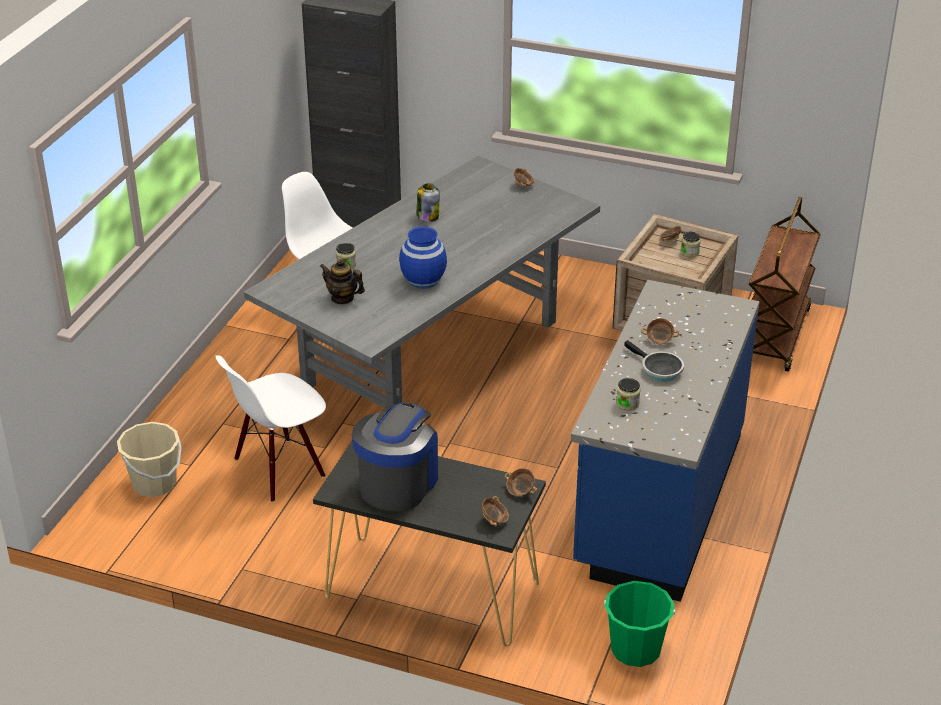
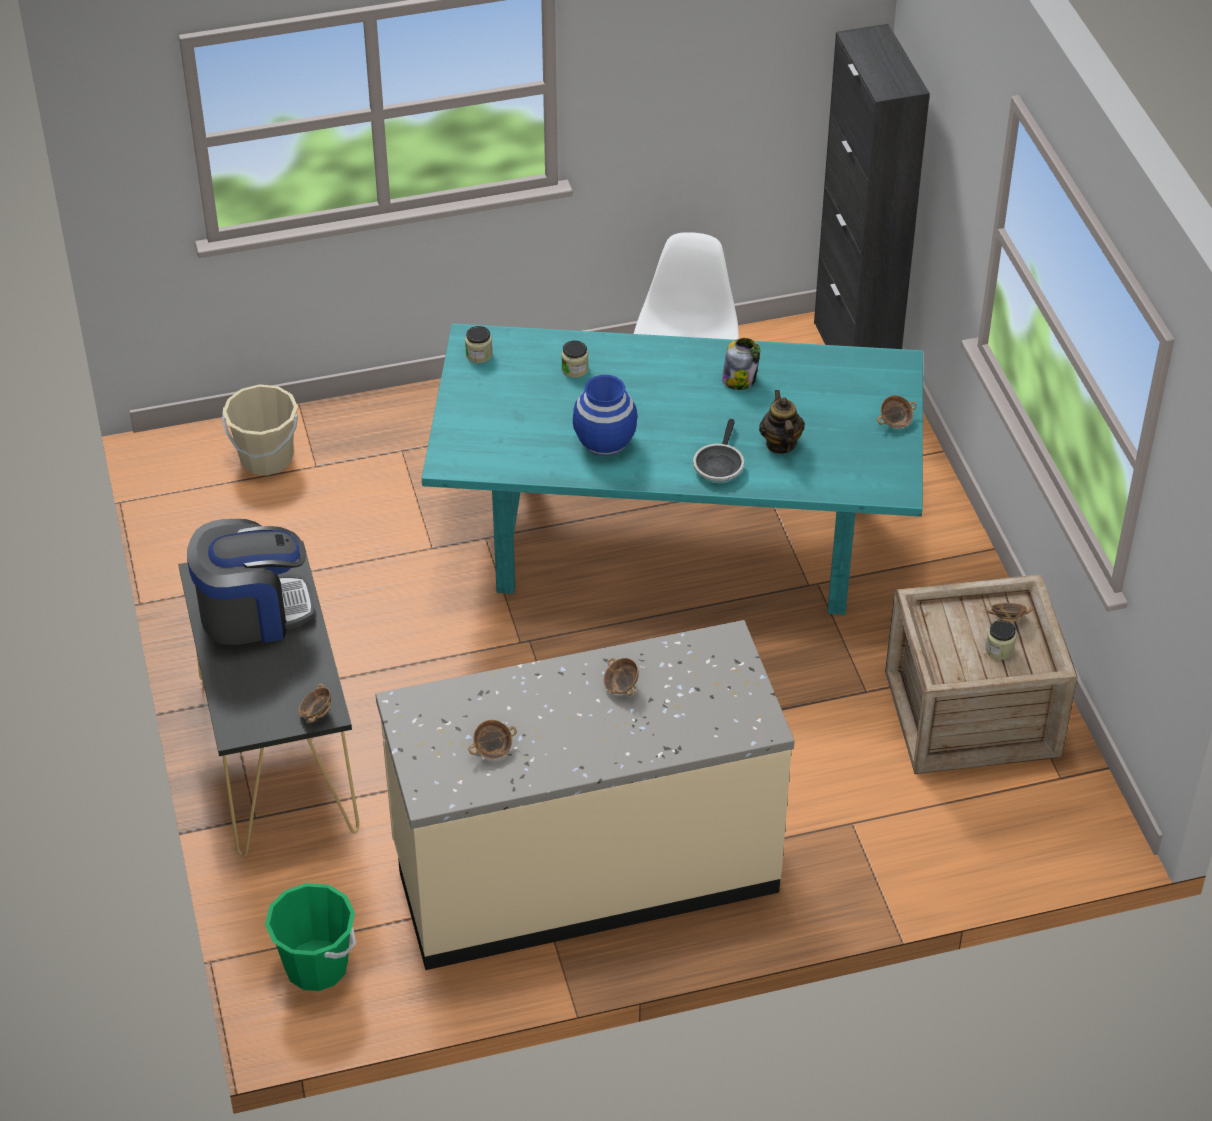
camera: 55 degrees right, 10 degrees up
white chair [215,355,326,502] -> none
grey dining table [244,155,600,408] -> turquoise dining table [422,324,923,615]
teapot [320,259,365,305] -> teapot moved to [759,390,805,454]
bowl [482,496,509,527] -> bowl moved to [468,720,517,759]
blue counter [571,280,759,602] -> beige counter [375,620,795,970]
jar [616,378,640,410] -> jar moved to [465,326,493,363]
frying pan [624,340,684,381] -> frying pan moved to [693,419,744,484]
brown cart [749,197,821,372] -> none

